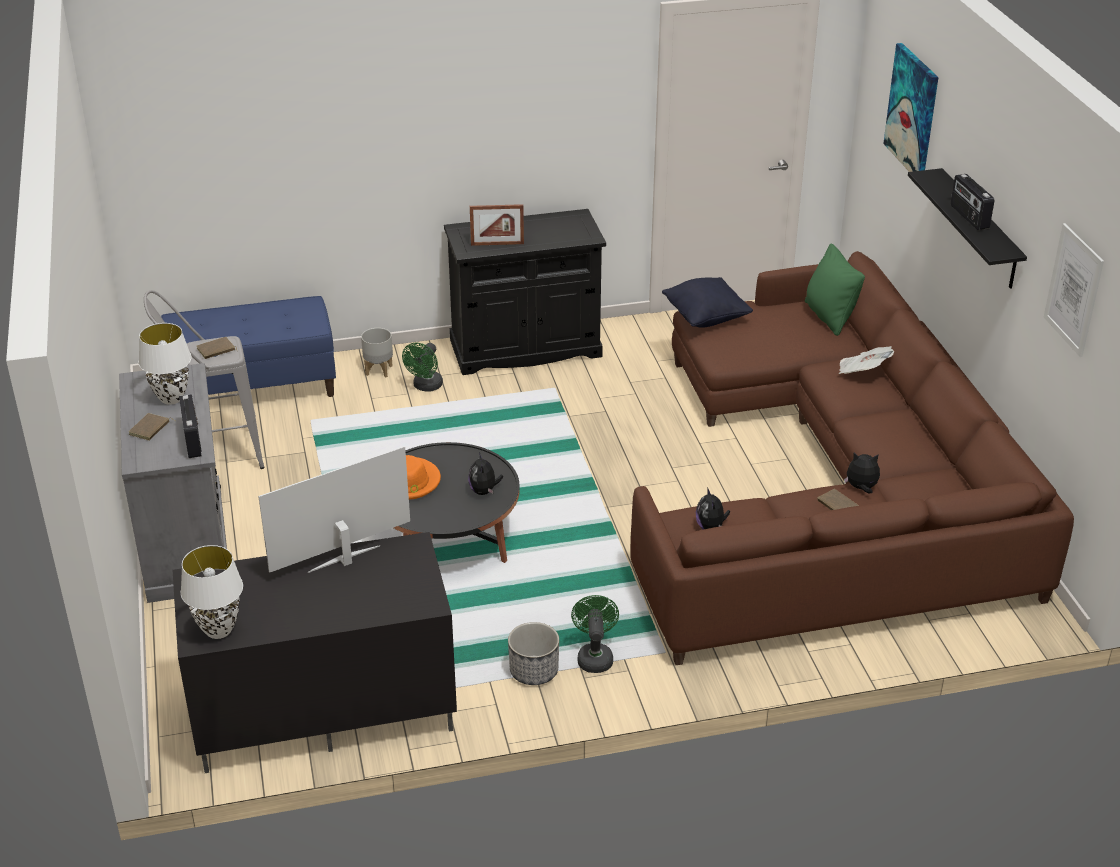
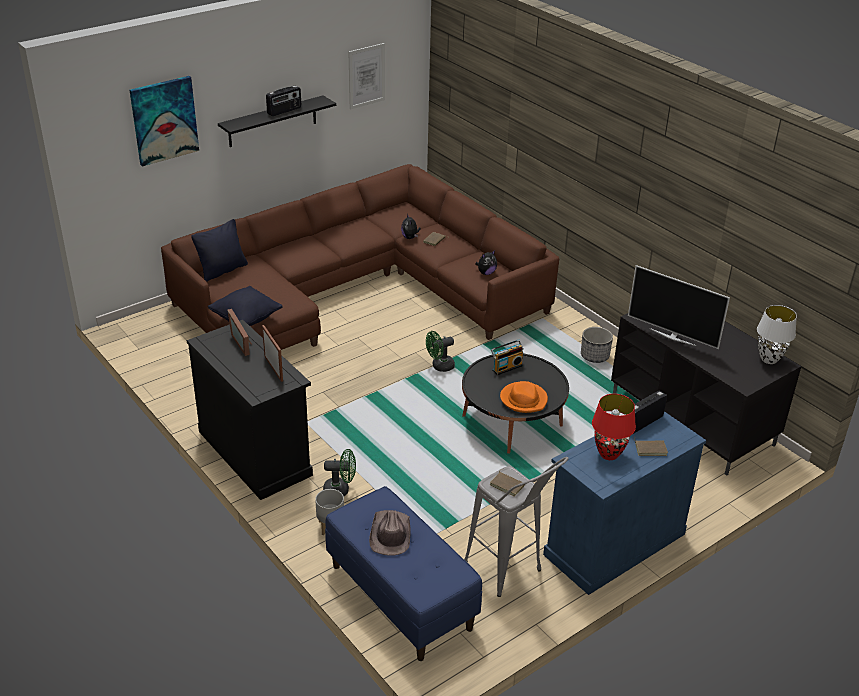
camera: 115 degrees left, 0 degrees up
grey cabinet [119,363,227,603] -> blue cabinet [543,411,707,595]
white table lamp [139,323,192,405] -> red table lamp [592,394,636,460]
plush toy [468,452,503,495] -> radio [491,339,524,375]
green fan [571,595,619,673] -> green fan moved to [426,331,455,372]
green pillow [805,244,865,336] -> black pillow [191,219,248,282]
newspaper [839,346,894,374] -> none
none -> picture frame [227,309,252,356]
none -> brown hat [369,510,411,556]

